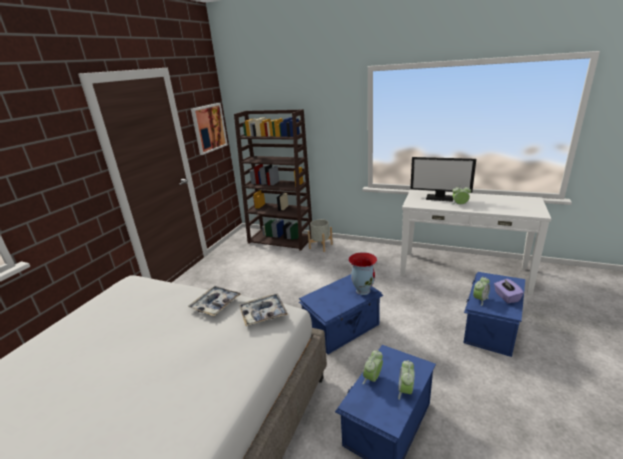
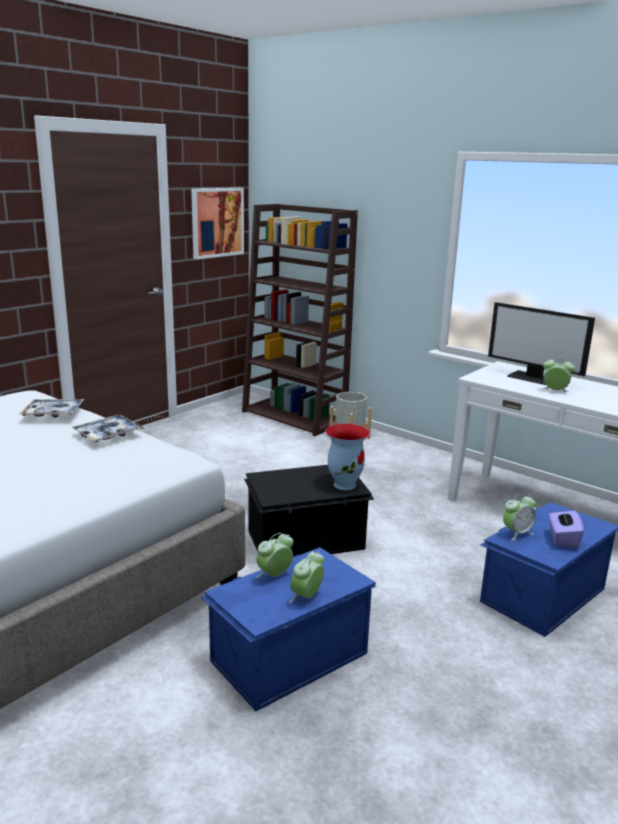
camera: 15 degrees right, 5 degrees down
tray [239,293,288,326] -> tray moved to [19,399,85,418]
blue storage box [299,274,384,354] -> black storage box [244,465,374,556]

